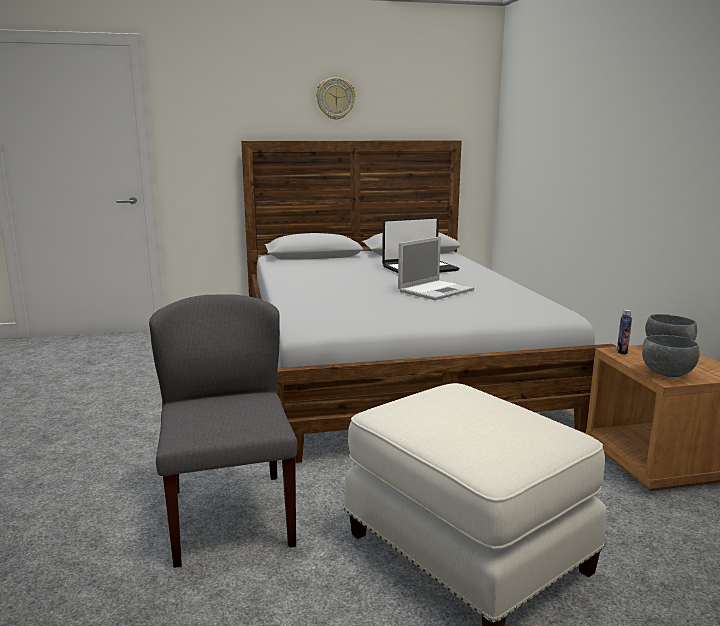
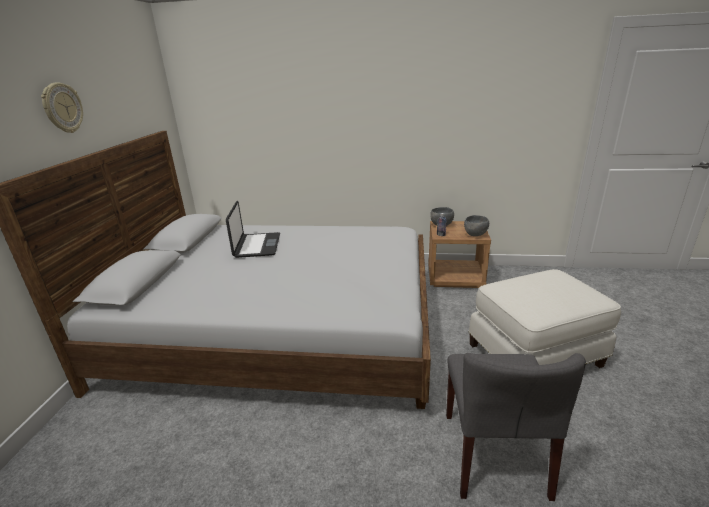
camera: 70 degrees left, 10 degrees up
grey chair [149,295,298,568] -> grey chair turned 90 degrees counterclockwise [446,353,586,501]
laptop [398,237,474,300] -> none

